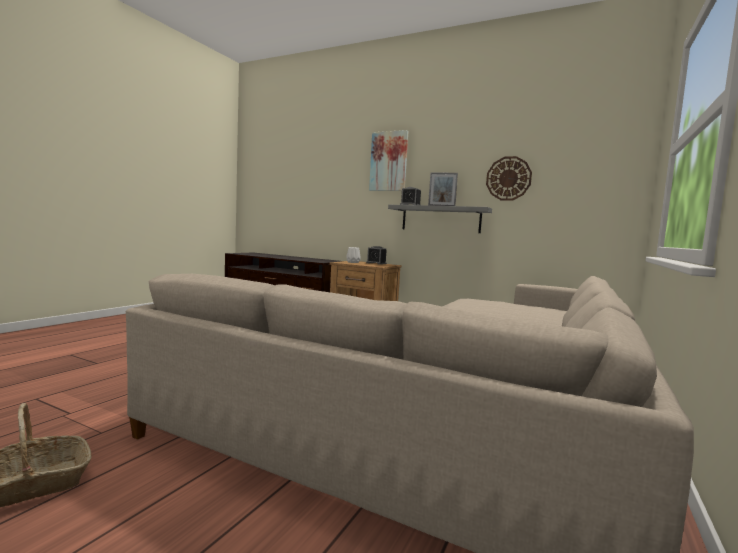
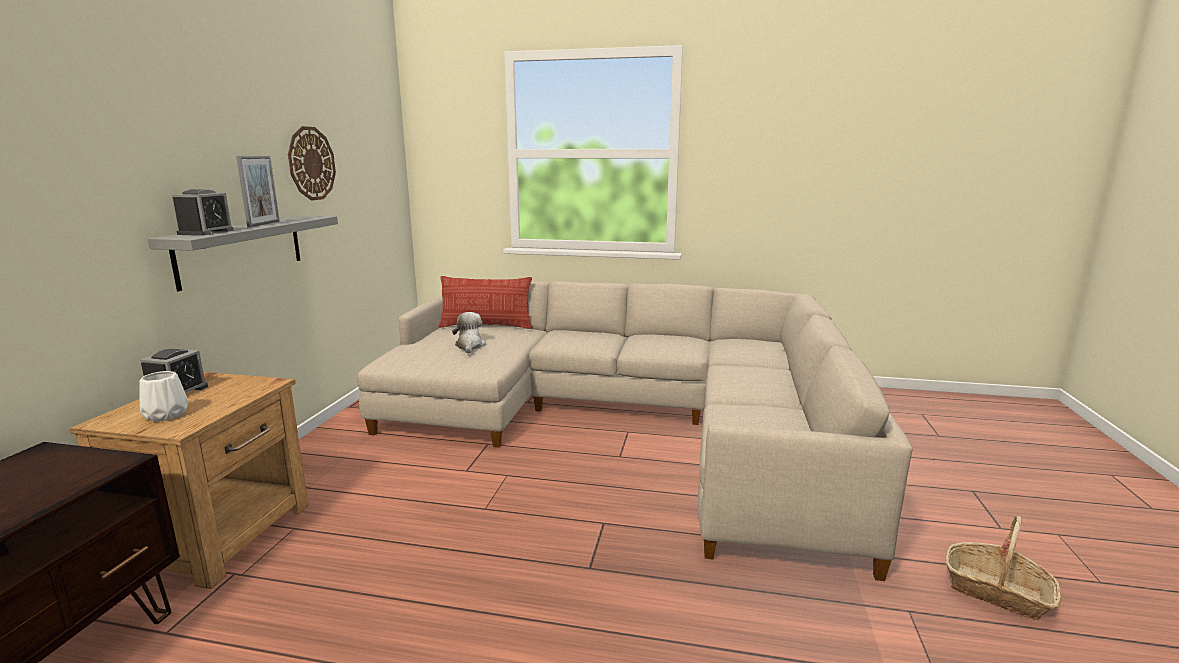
camera: 105 degrees left, 10 degrees up
picture [369,130,409,191] -> none
none -> pillow [438,276,532,329]
none -> plush toy [452,312,486,353]

